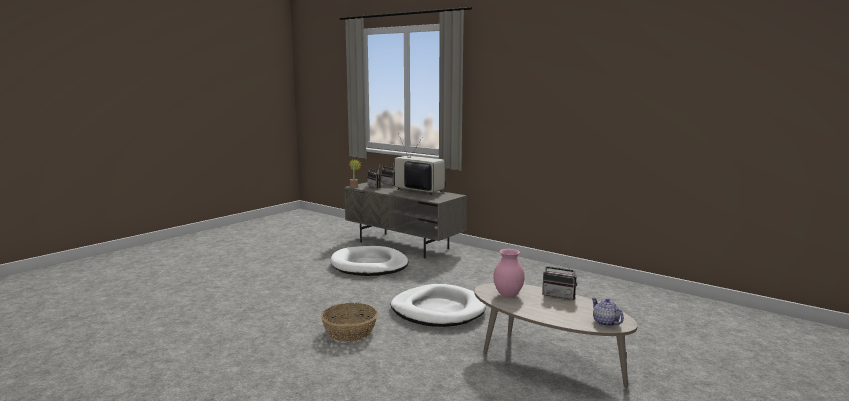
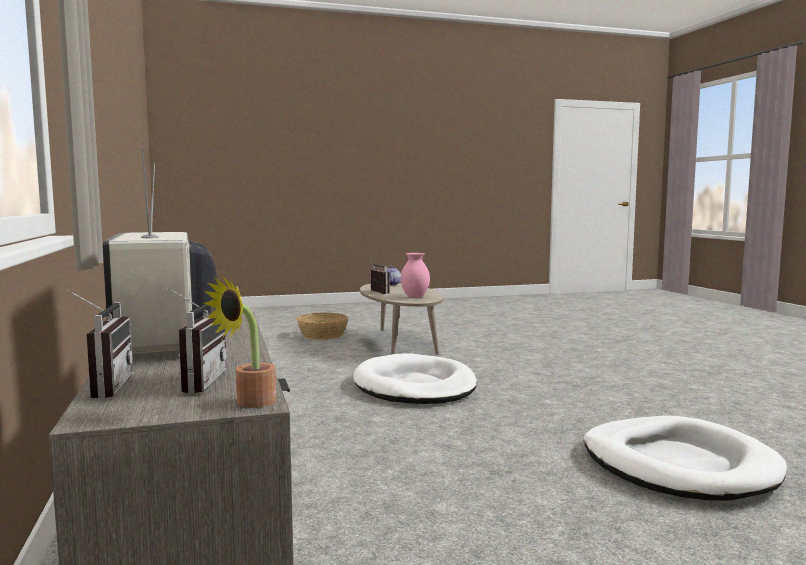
camera: 145 degrees left, 5 degrees down
basket [321,303,378,342] -> basket moved to [297,313,348,340]
white dog bed [330,246,409,276] -> white dog bed moved to [584,416,787,501]

